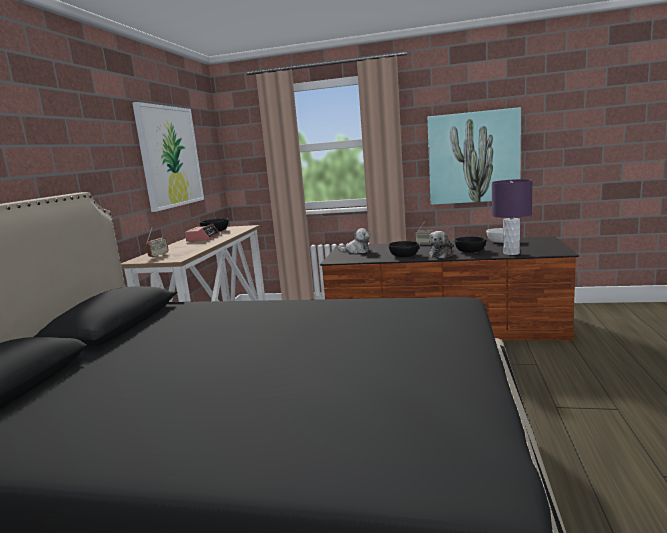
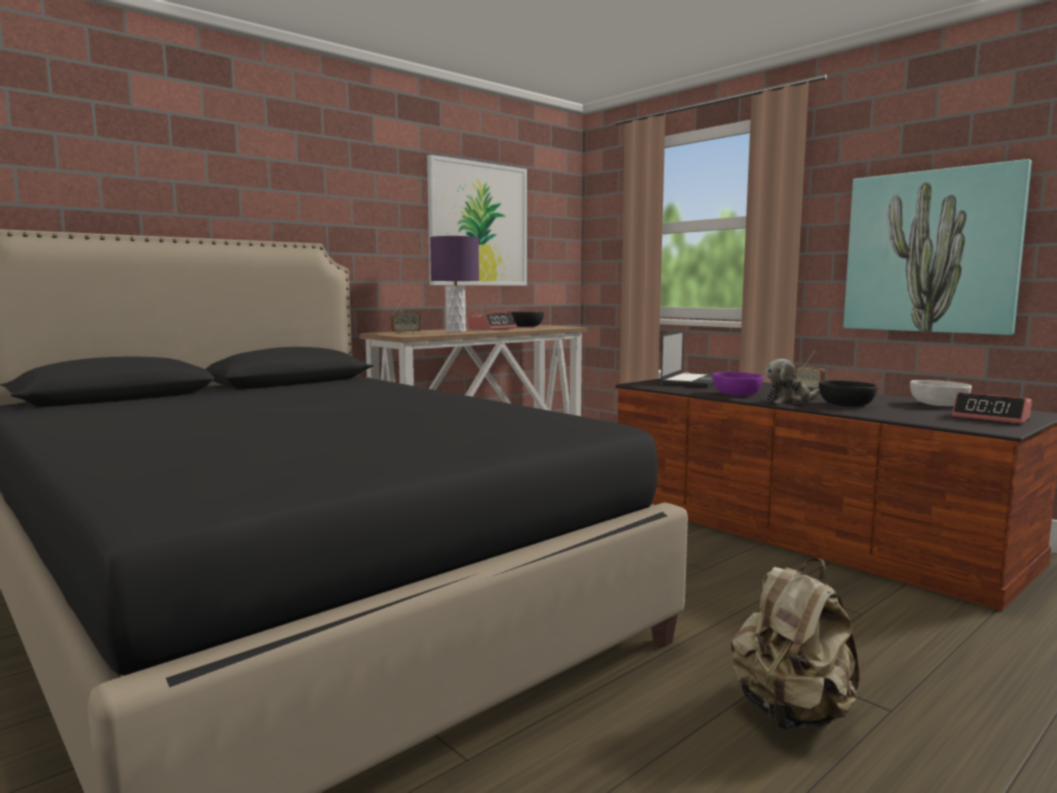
camera: 35 degrees right, 5 degrees down
plush toy [338,228,370,254] -> laptop [661,330,714,387]
black bowl [388,241,419,257] -> purple bowl [713,372,764,396]
purple table lamp [492,179,533,255] -> purple table lamp moved to [430,236,479,332]
none -> beige backpack [731,559,859,730]
none -> alarm clock [952,392,1032,424]

